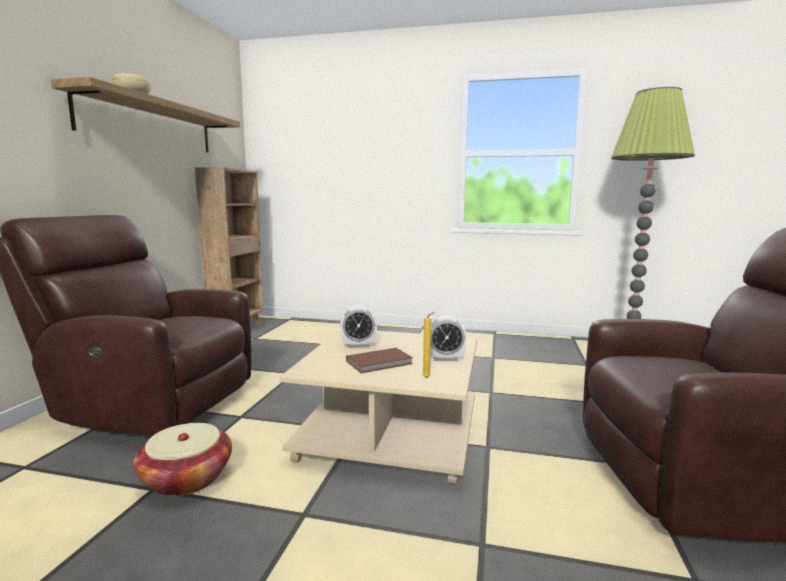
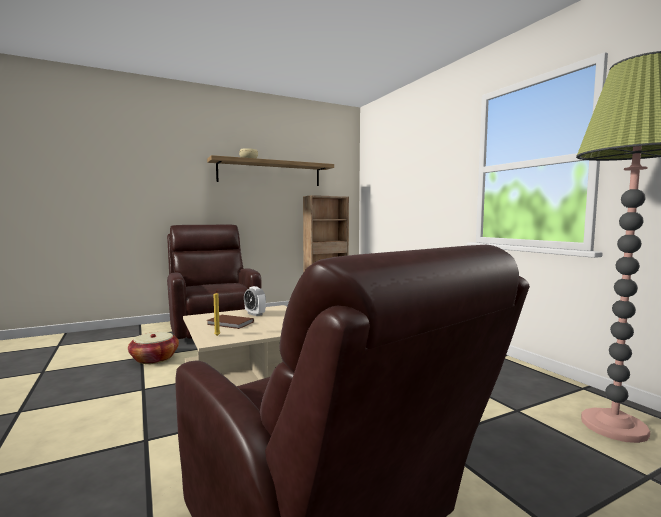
camera: 50 degrees right, 5 degrees down
alarm clock [430,315,467,361] -> none

